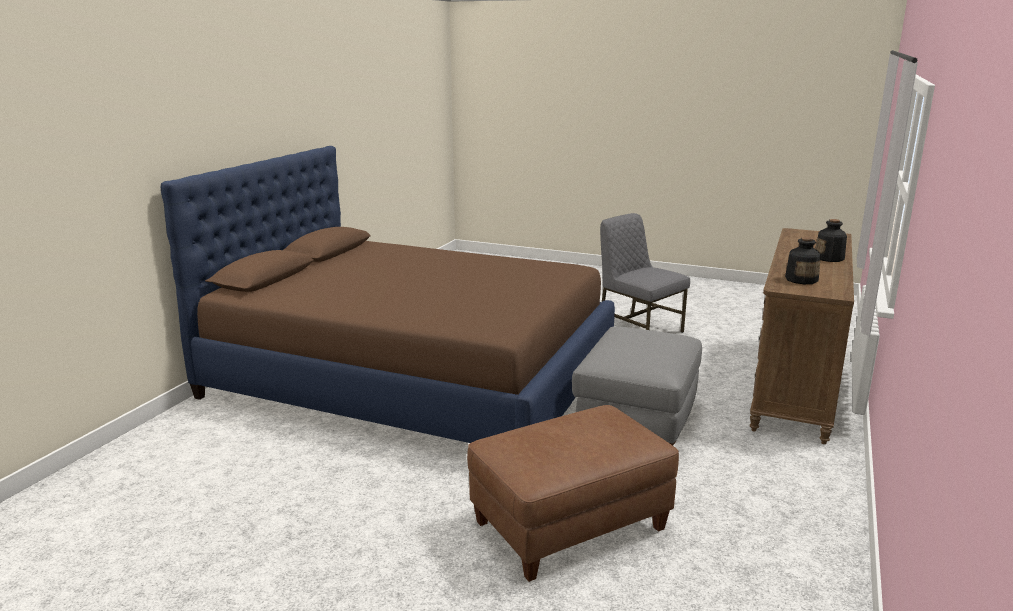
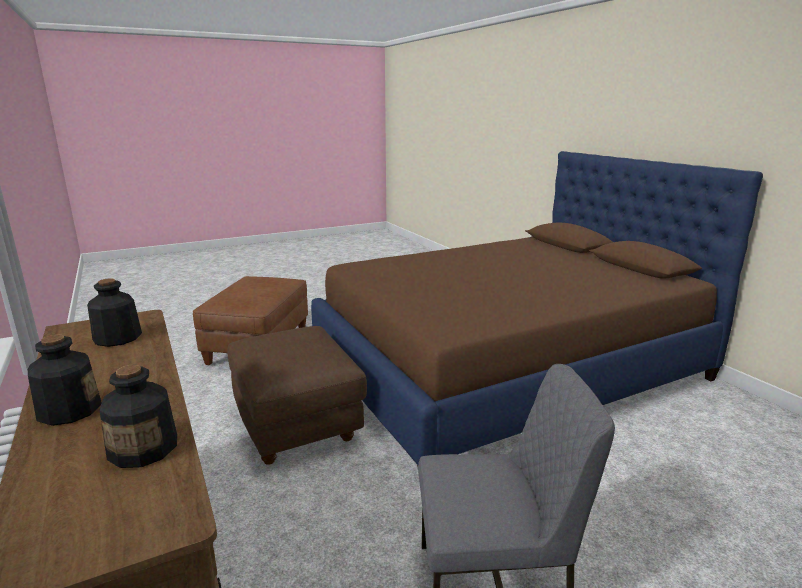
camera: 130 degrees right, 0 degrees up
grey ottoman [572,326,702,446] -> brown ottoman [227,326,367,465]
none -> bottle [100,365,177,468]

